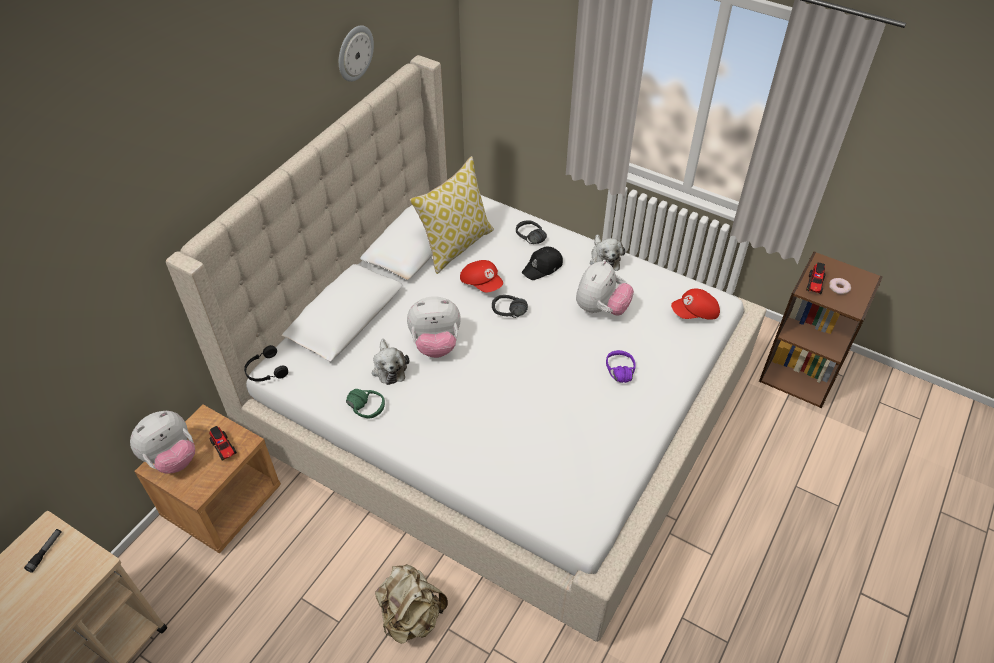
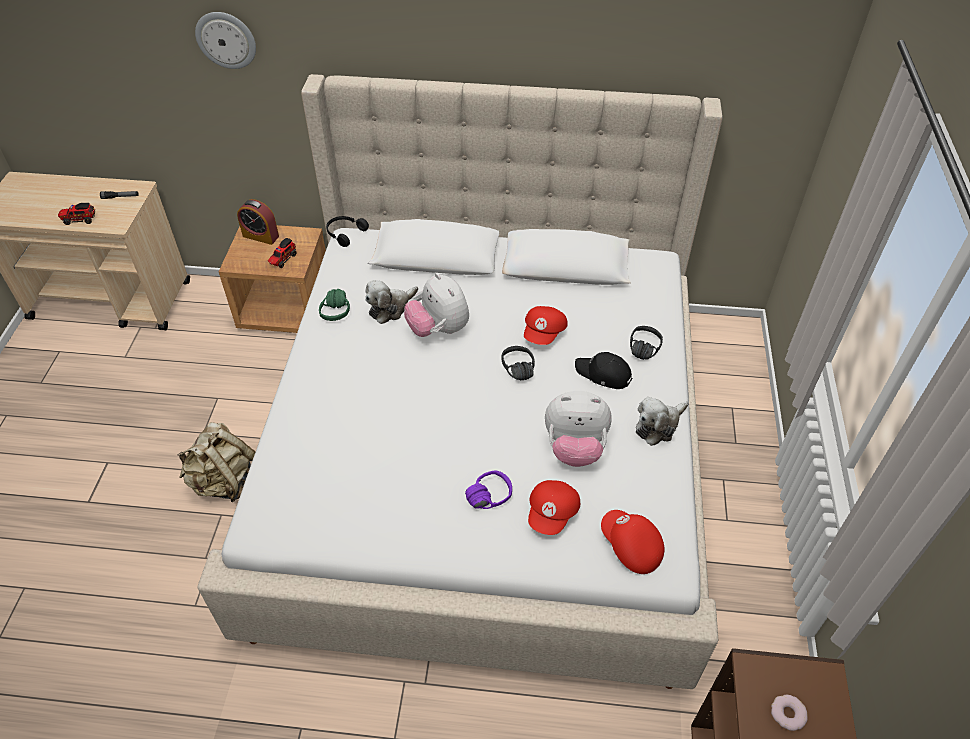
camera: 65 degrees right, 0 degrees up
plush toy [130,411,195,474] -> alarm clock [237,199,279,245]
wall clock [339,25,374,82] -> wall clock moved to [195,12,256,69]
pillow [410,156,494,274] -> none
toy truck [806,263,826,294] -> toy truck moved to [58,203,95,225]
none -> red cap [528,480,580,535]

